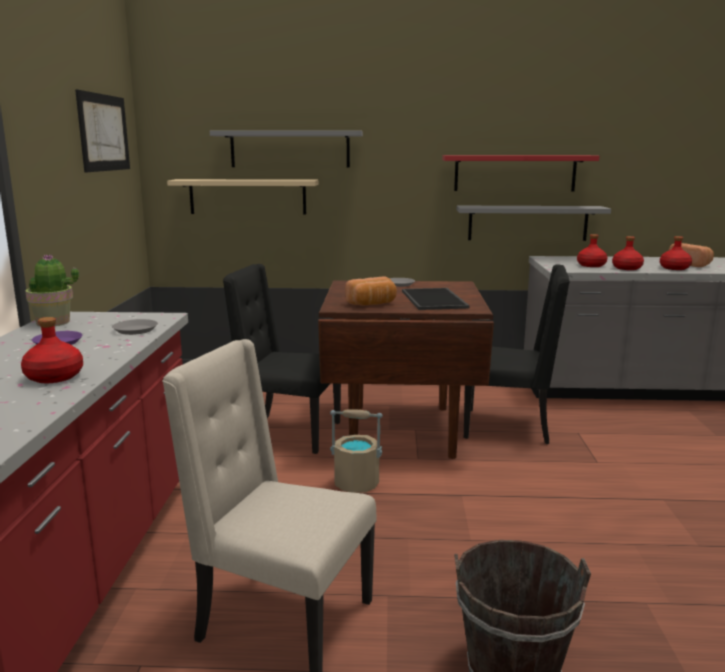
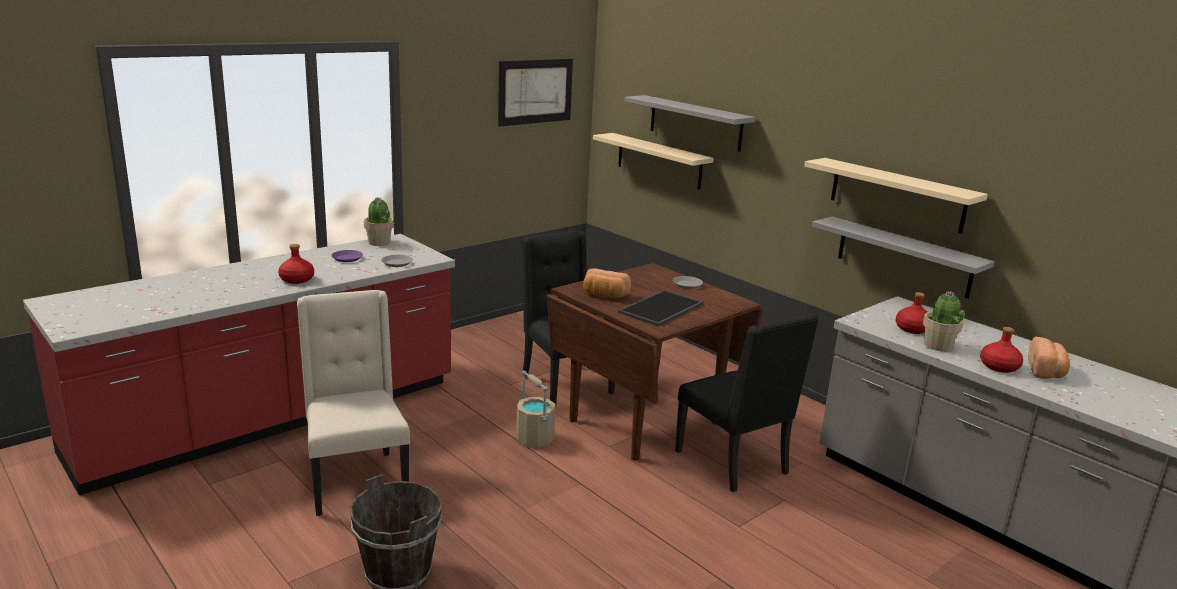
camera: 45 degrees right, 5 degrees up
red shelf [442,155,599,191] -> beige shelf [804,158,988,234]
red bottle [612,236,644,270] -> potted plant [923,291,965,351]

